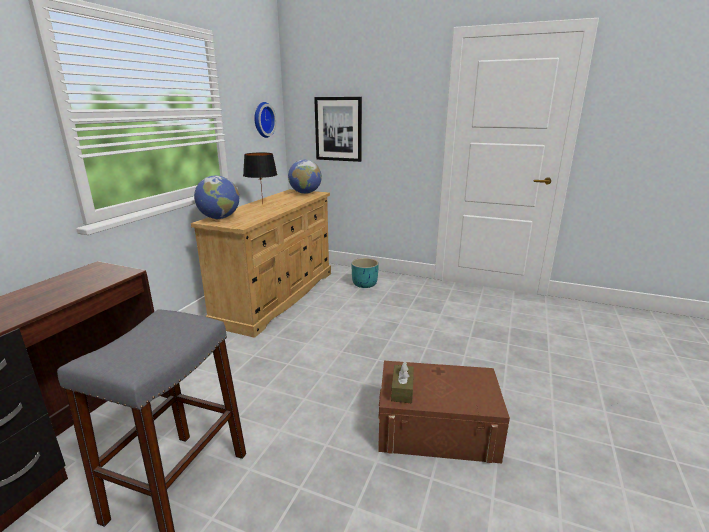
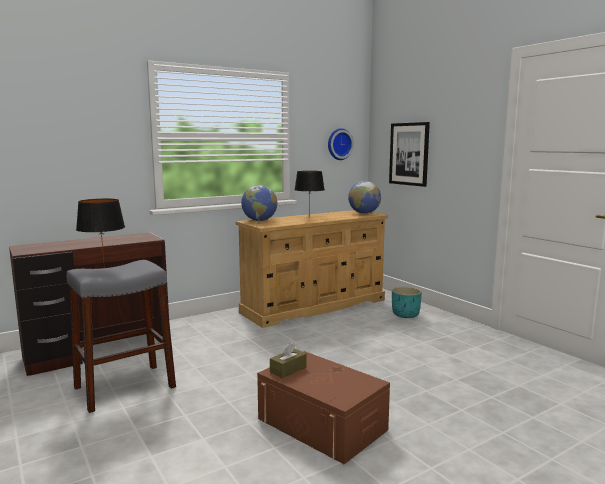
camera: 35 degrees right, 10 degrees down
none -> black table lamp [76,199,125,269]

